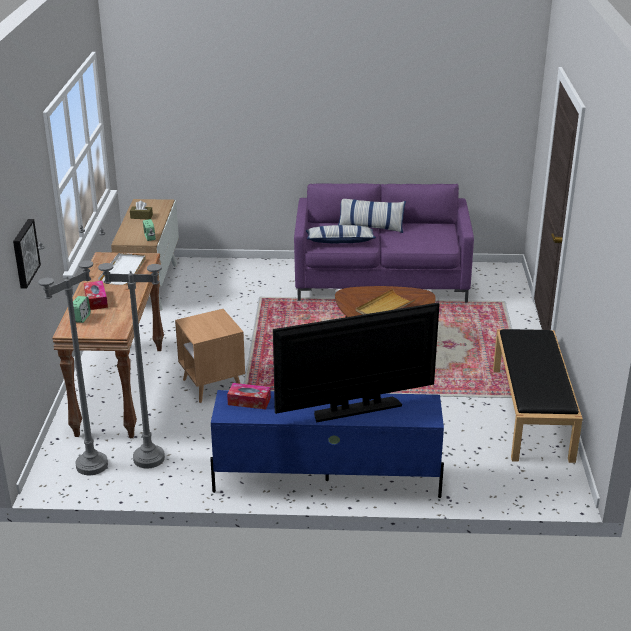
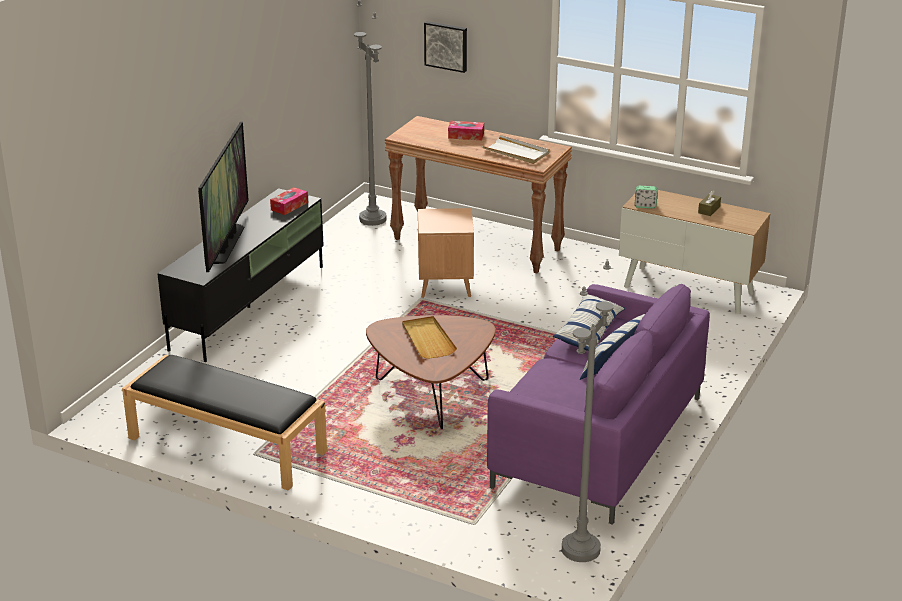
camera: 115 degrees right, 0 degrees up
alarm clock [73,296,91,323] -> none
grey floor lamp [98,227,165,469] -> grey floor lamp moved to [562,260,614,562]
blue tv stand [210,390,444,498] -> black tv stand [157,188,324,362]

